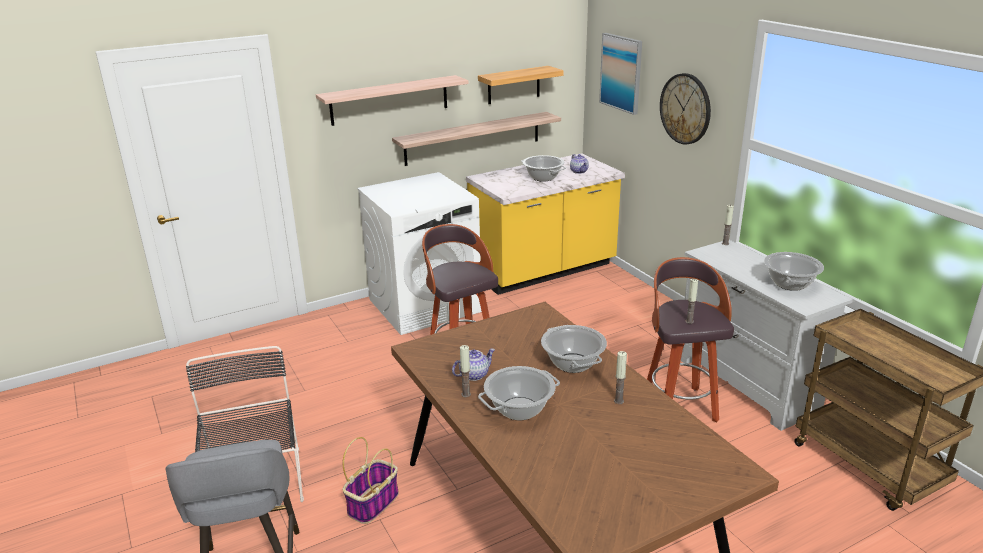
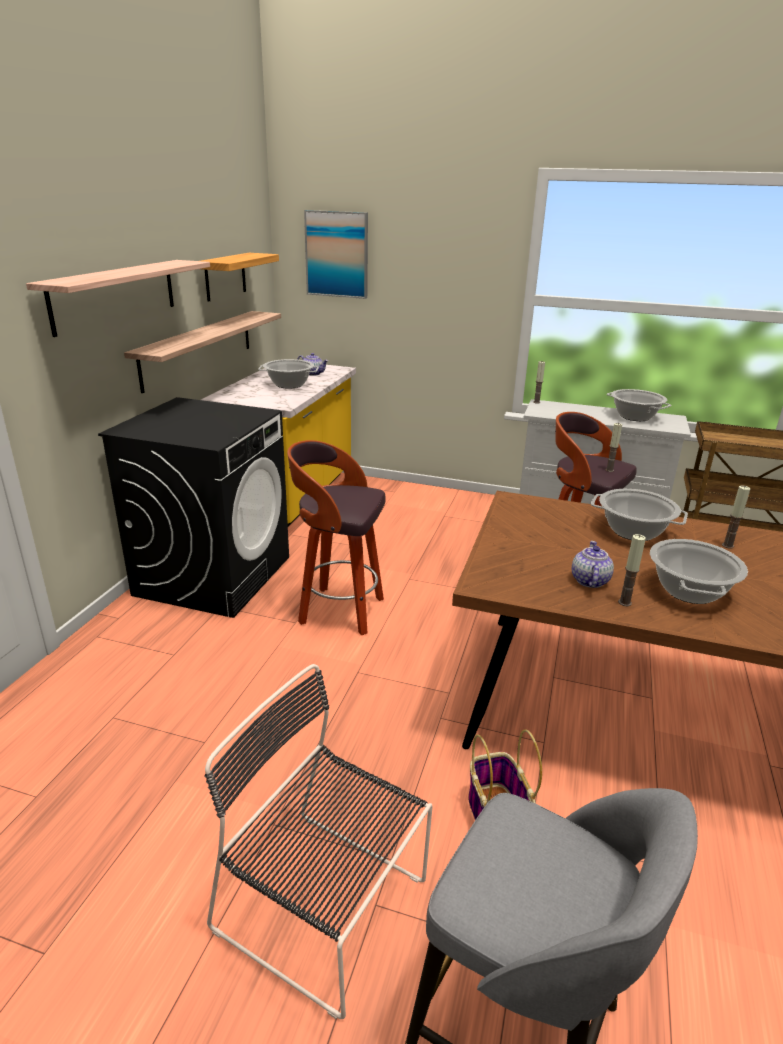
camera: 45 degrees left, 0 degrees up
white washing machine [357,172,482,335] -> black washing machine [98,397,289,618]
wall clock [660,73,711,145] -> none

